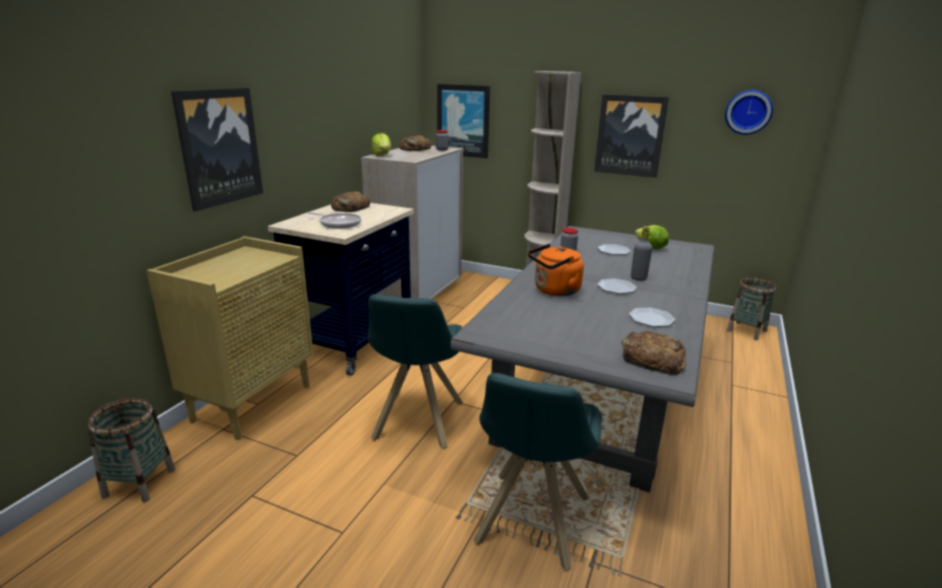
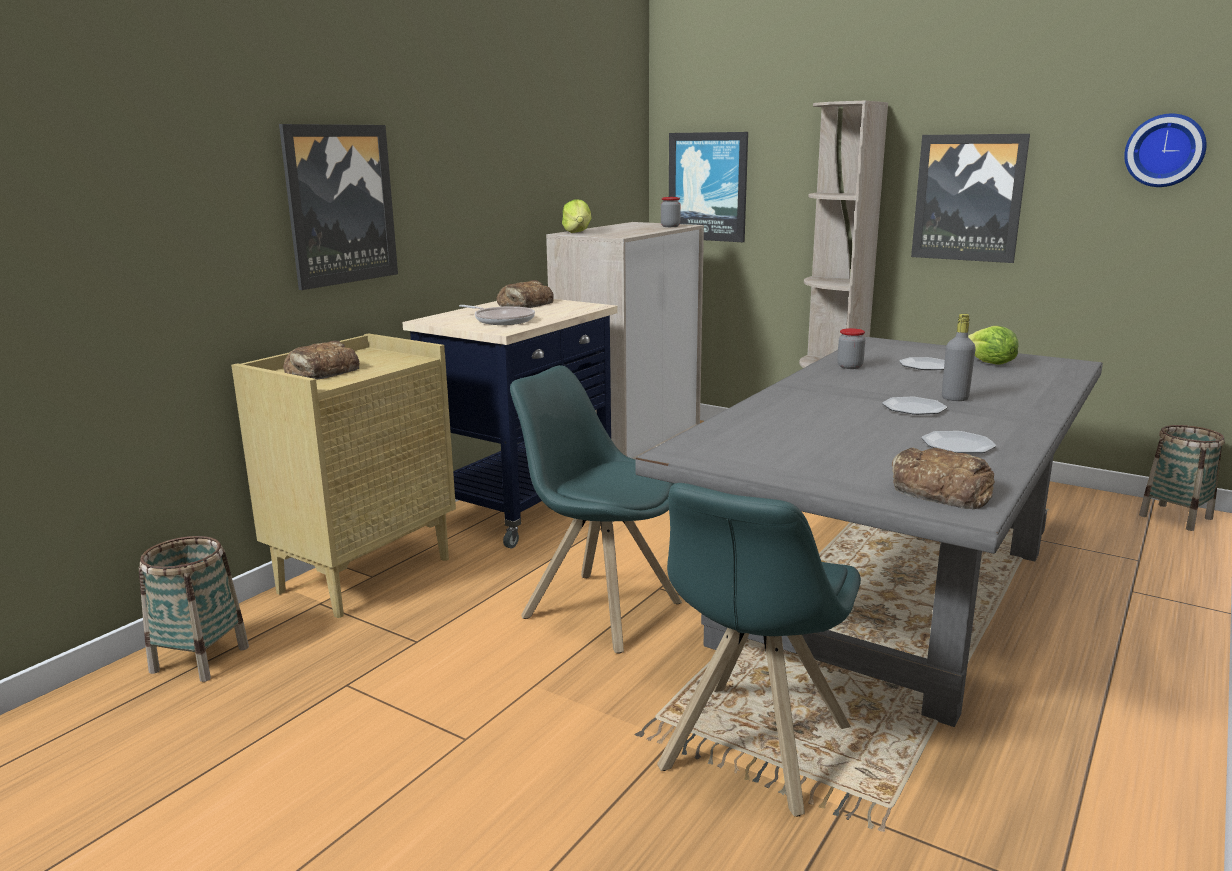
camera: 10 degrees right, 5 degrees down
turquoise chair [368,294,463,449] -> turquoise chair turned 105 degrees clockwise [510,365,682,654]
bread [399,135,431,151] -> bread moved to [283,341,360,380]
orange kettle [528,244,584,296] -> none

